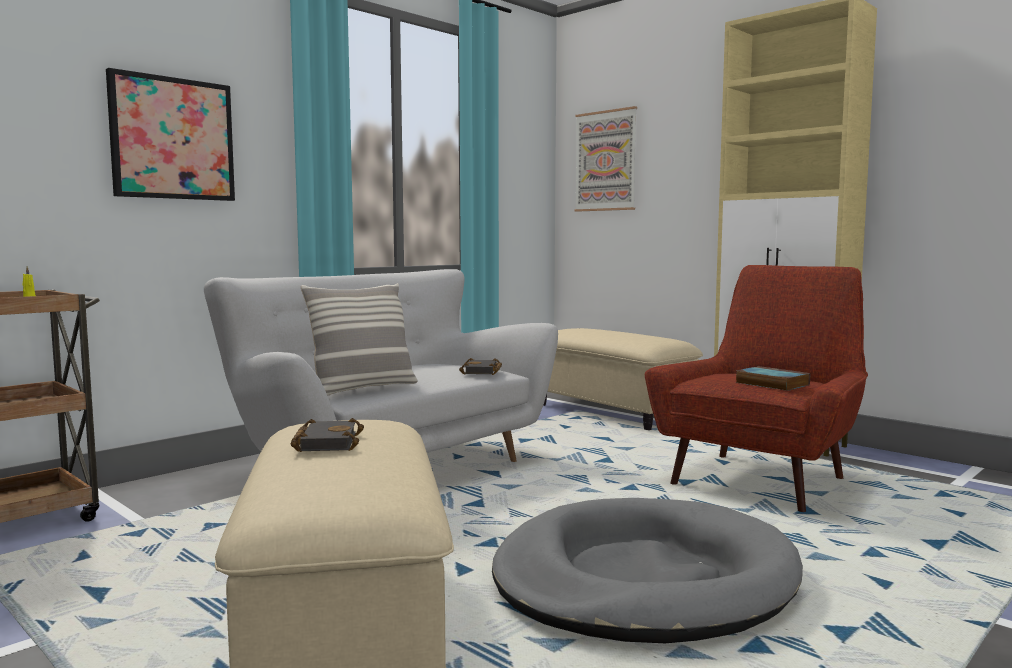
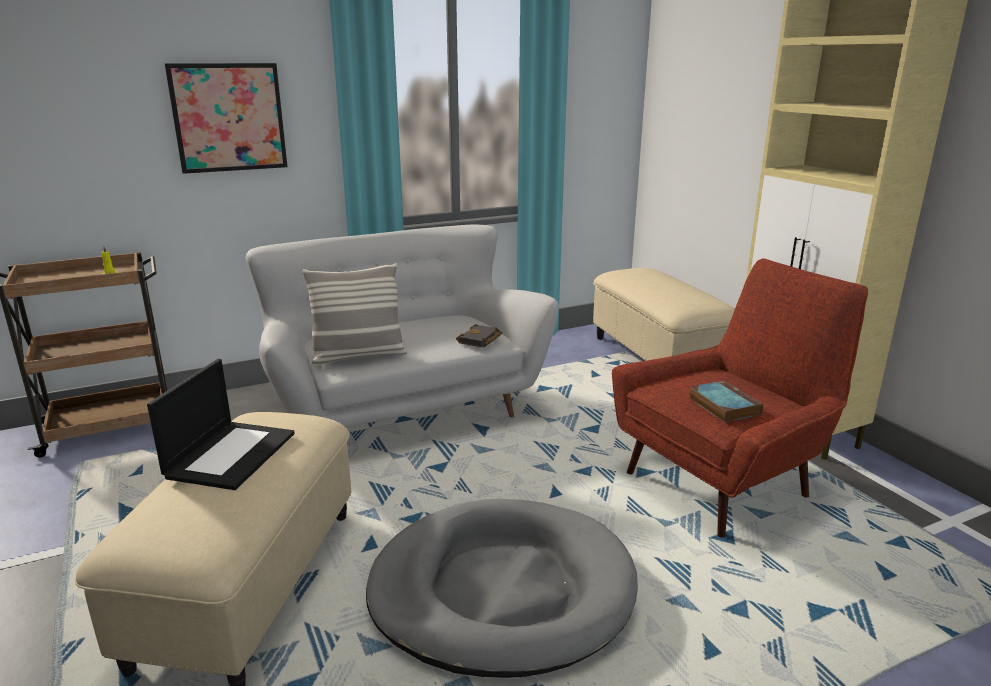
camera: 20 degrees right, 15 degrees up
black book [291,418,364,452] -> laptop [147,359,295,490]
picture [575,106,637,212] -> none

